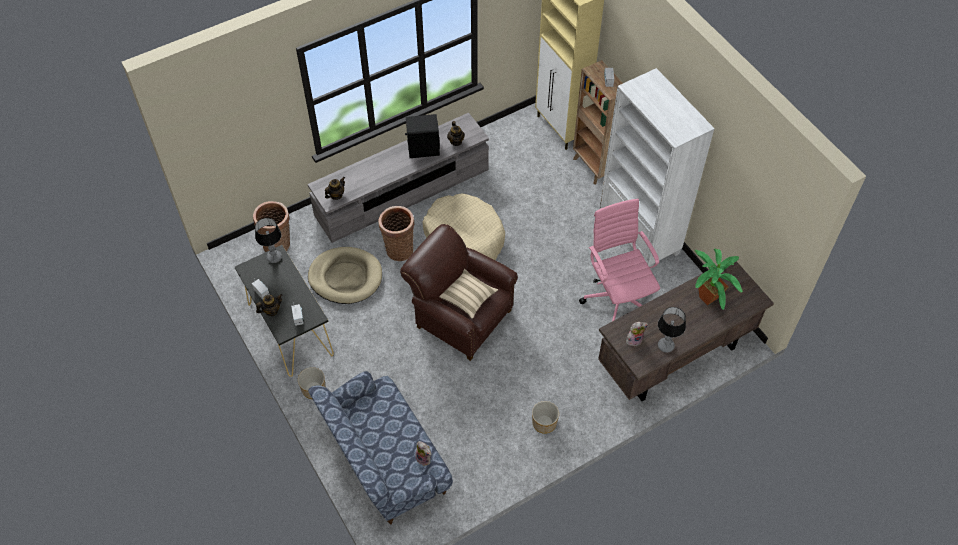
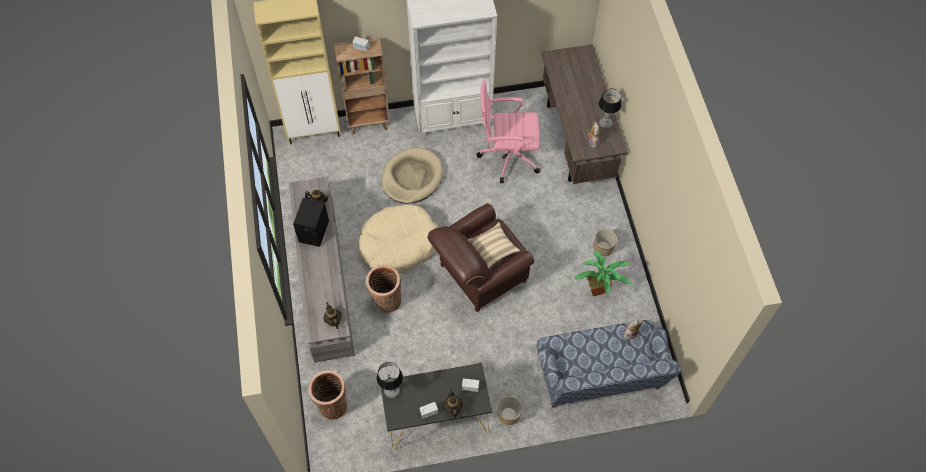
camera: 70 degrees left, 5 degrees up
beige dog bed [308,247,382,304] -> beige dog bed moved to [381,147,443,204]
potted plant [695,249,743,309] -> potted plant moved to [574,250,633,296]

